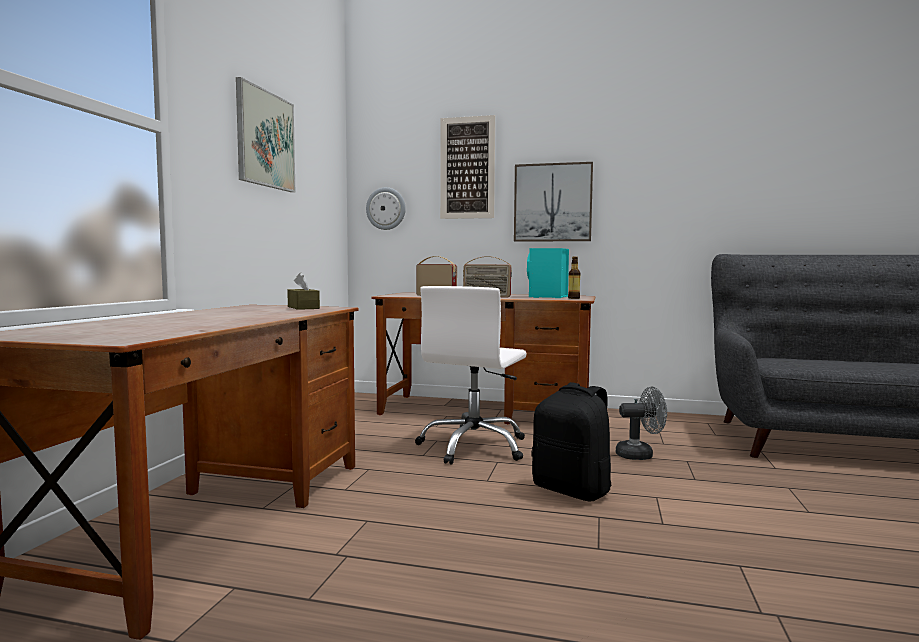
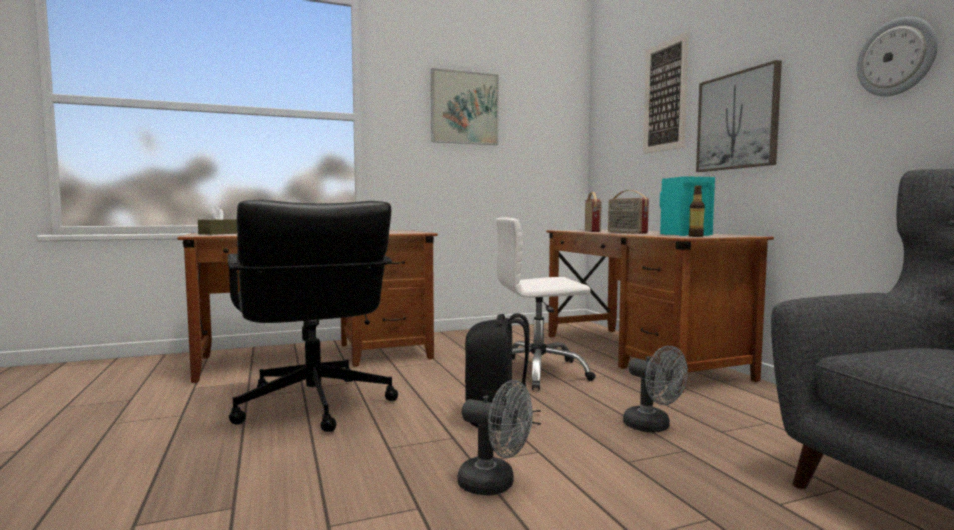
camera: 55 degrees right, 0 degrees up
brown tissue box [287,273,320,310] -> brown tissue box moved to [198,206,237,235]
wall clock [366,187,406,230] -> wall clock moved to [857,17,938,96]
none -> black office chair [227,200,398,432]
none -> grey fan [458,380,533,496]

